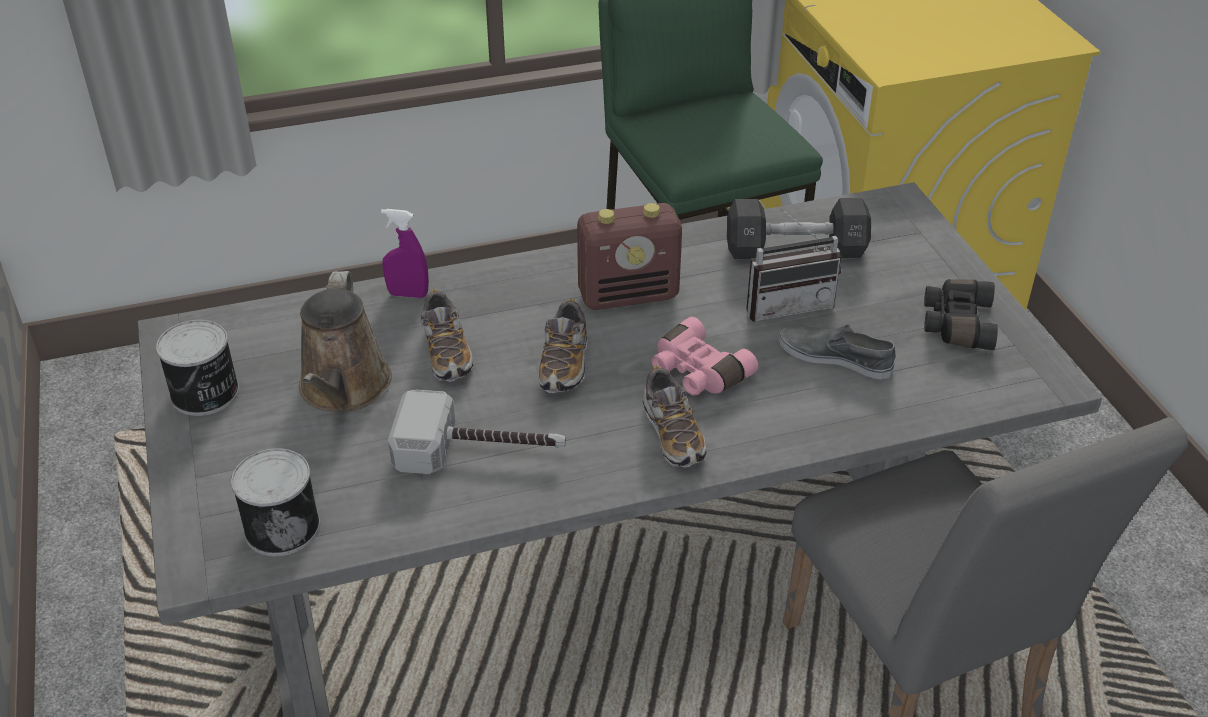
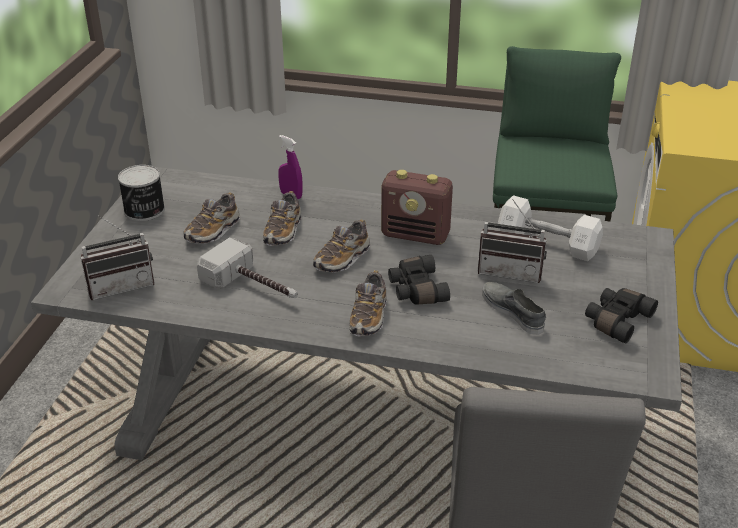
camera: 30 degrees right, 5 degrees down
can [231,448,320,556] -> radio [81,215,154,300]
brown watering can [299,271,392,412] -> shoe [183,192,240,244]
pink binoculars [652,317,758,396] -> black binoculars [388,255,450,305]
black dumbbell [727,198,871,259] -> white dumbbell [498,195,603,261]

